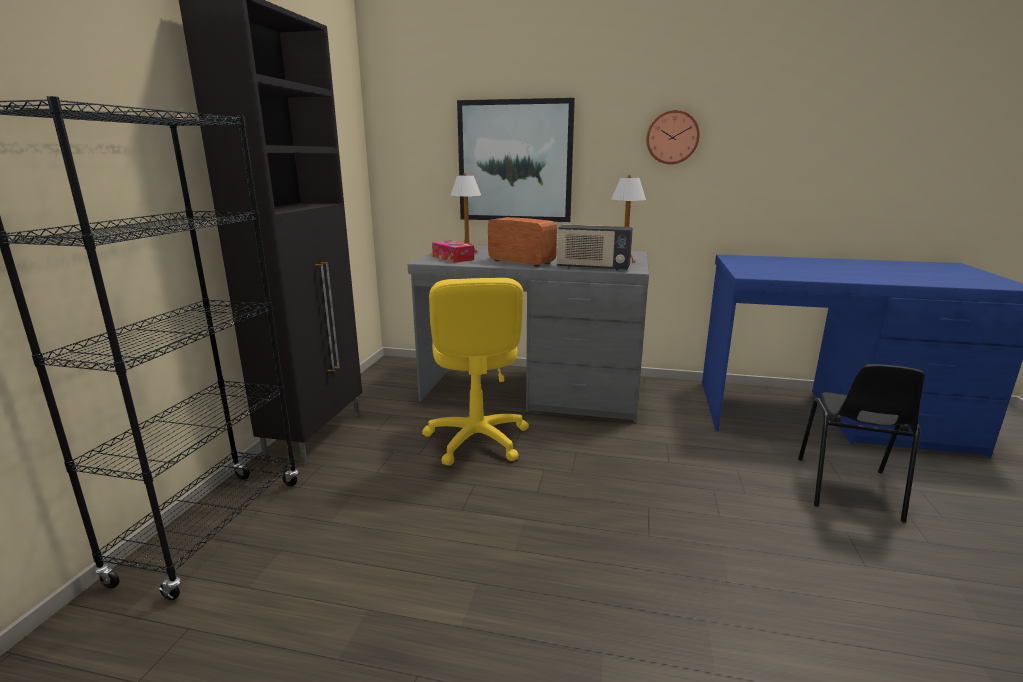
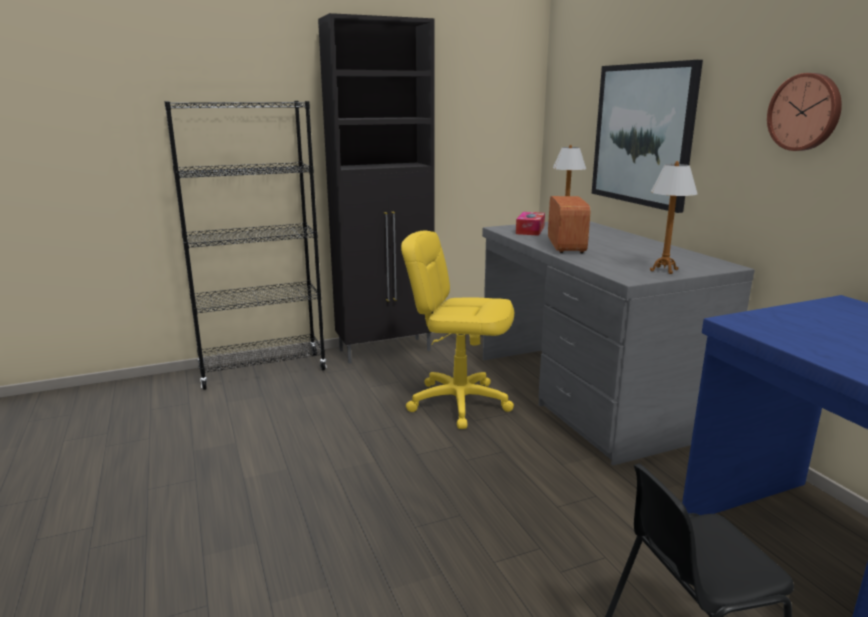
camera: 55 degrees right, 0 degrees up
yellow office chair [422,278,529,465] -> yellow office chair turned 60 degrees clockwise [401,231,514,429]
radio [556,225,633,271] -> none

